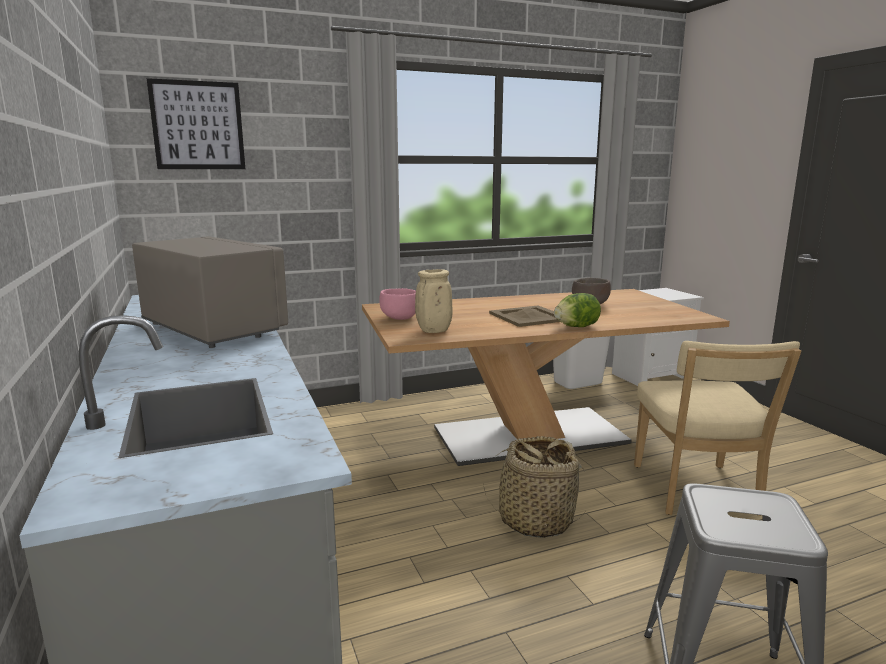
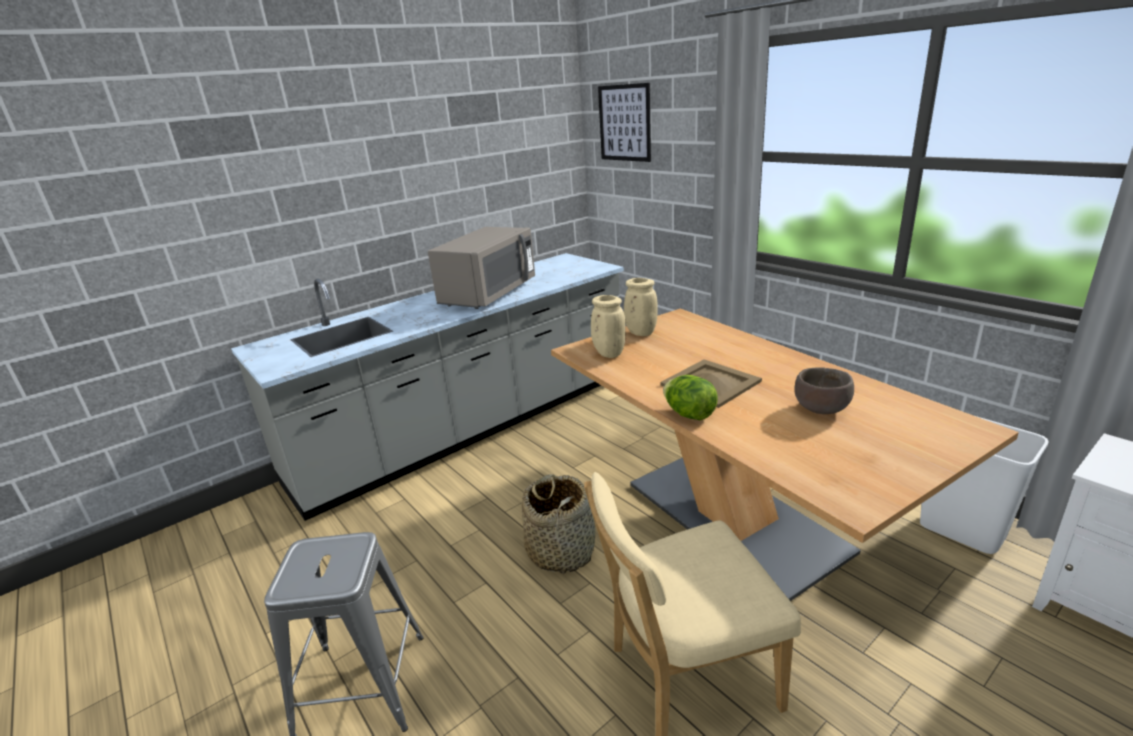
camera: 75 degrees right, 10 degrees up
pink bowl [379,288,416,320] -> beige vase [624,278,658,336]

